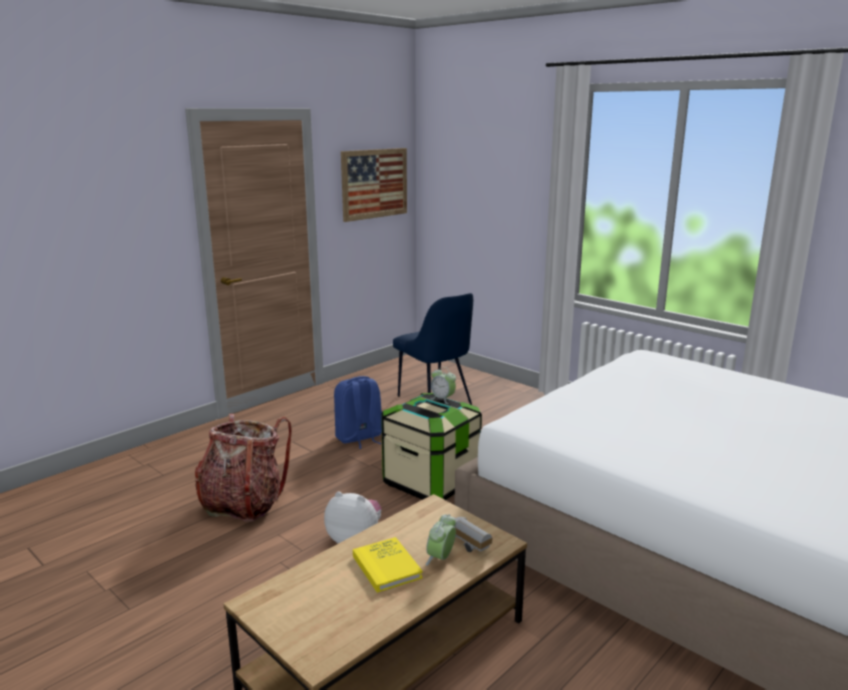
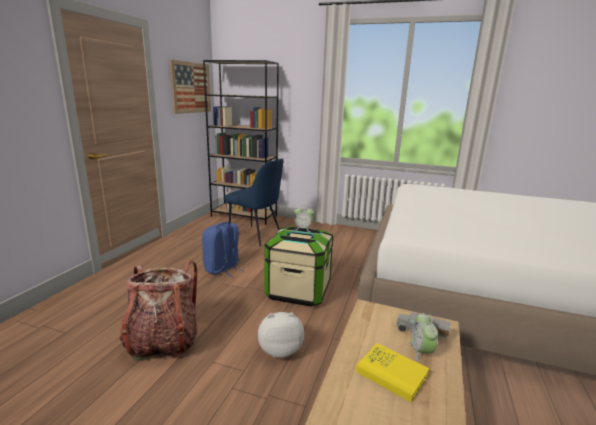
camera: 25 degrees left, 0 degrees up
none -> beige bookcase [203,60,279,225]

